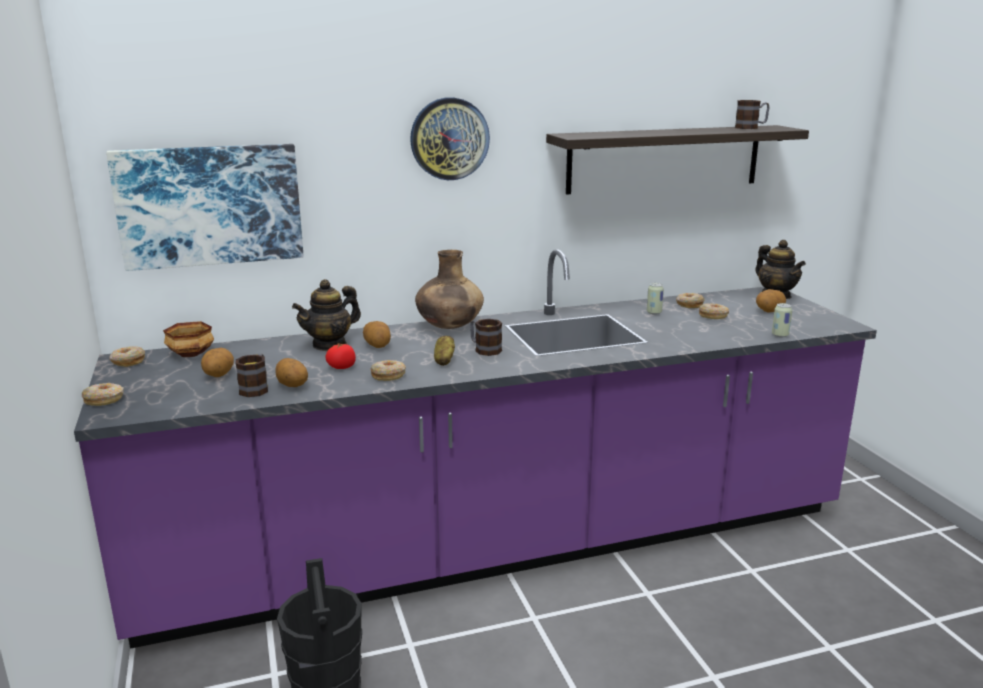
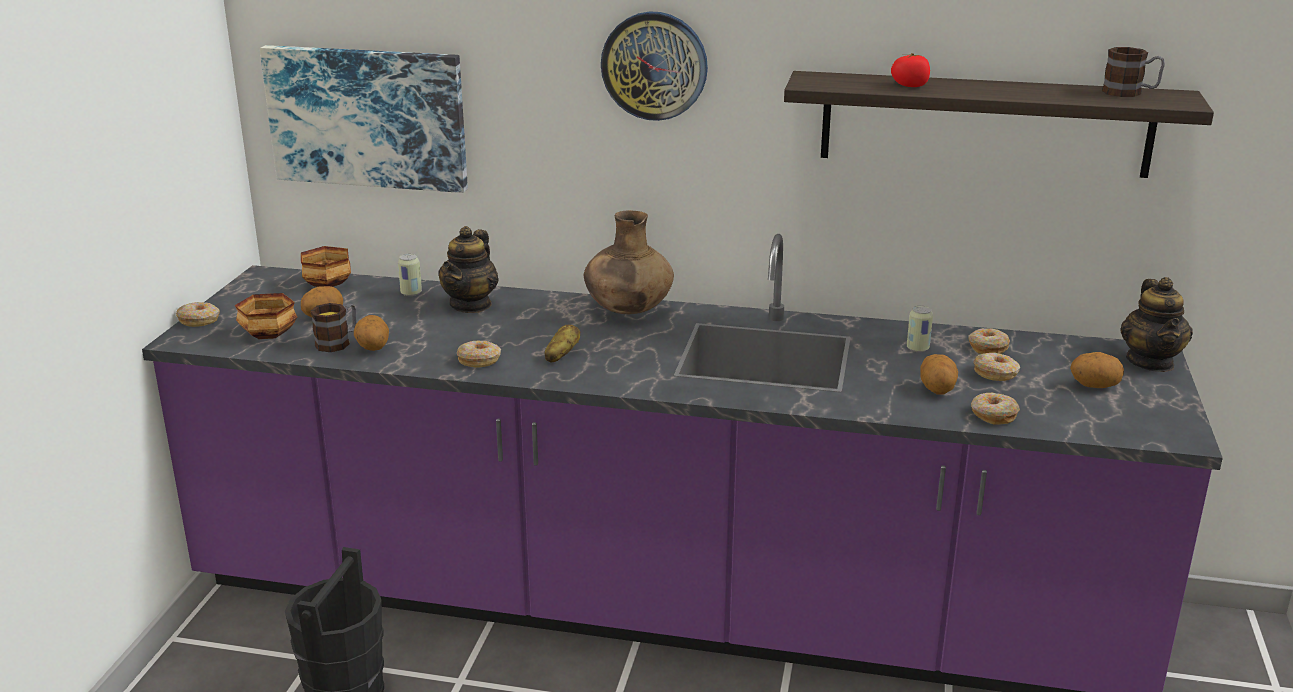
camera: 30 degrees right, 5 degrees up
donut [109,346,145,367] -> donut moved to [971,393,1020,425]
teapot [292,279,361,351] -> teapot turned 60 degrees counterclockwise [438,226,499,313]
tomato [325,343,356,369] -> tomato moved to [891,53,930,87]
potato [363,321,391,348] -> potato moved to [920,354,958,394]
mug [470,319,502,356] -> none
can [772,303,792,337] -> can moved to [398,254,422,296]
none -> bowl [235,293,297,339]

